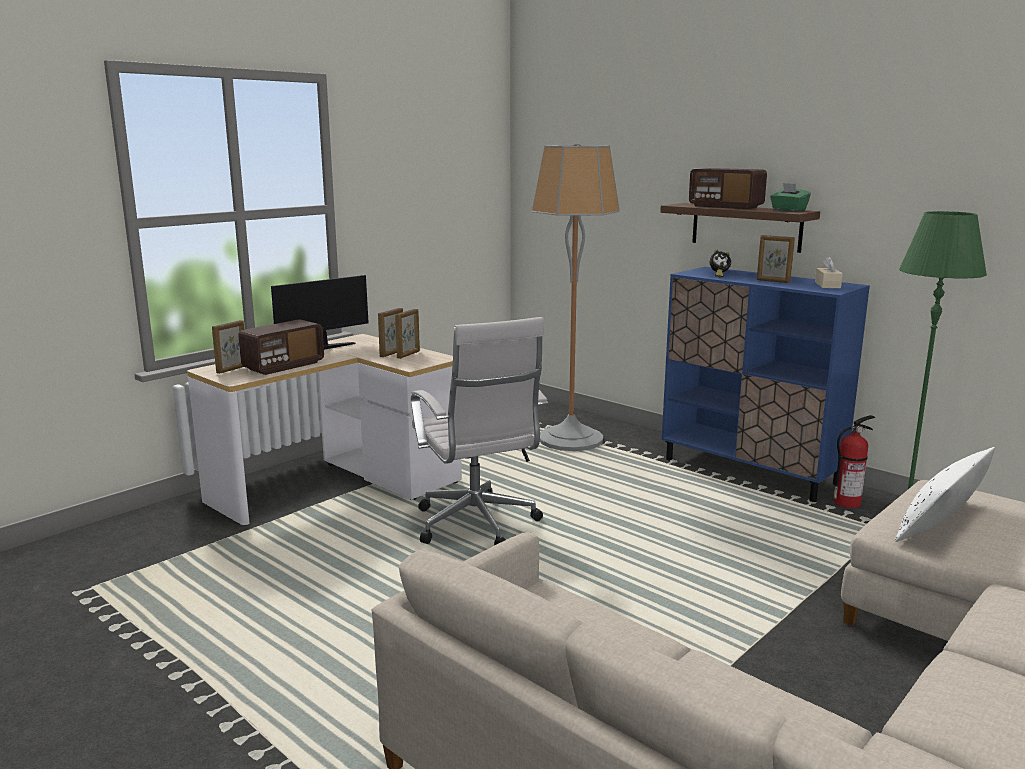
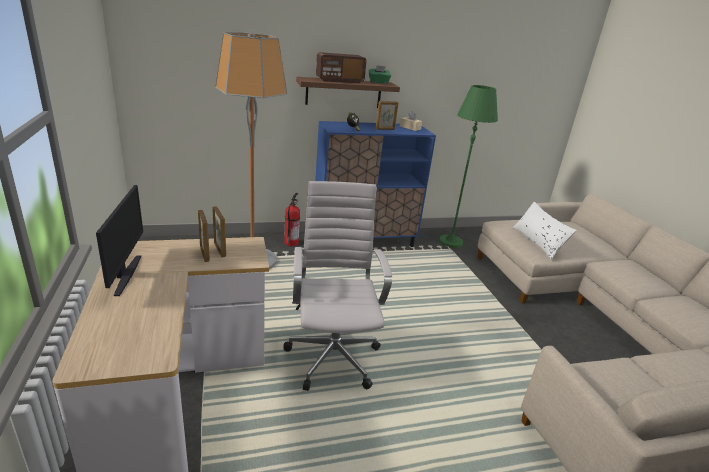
camera: 60 degrees left, 10 degrees up
picture frame [212,320,244,374] -> none
radio [238,319,324,375] -> none
white office chair [411,317,548,545] -> white office chair turned 105 degrees counterclockwise [283,181,392,391]
fire extinguisher [834,415,875,508] -> fire extinguisher moved to [284,193,300,246]

